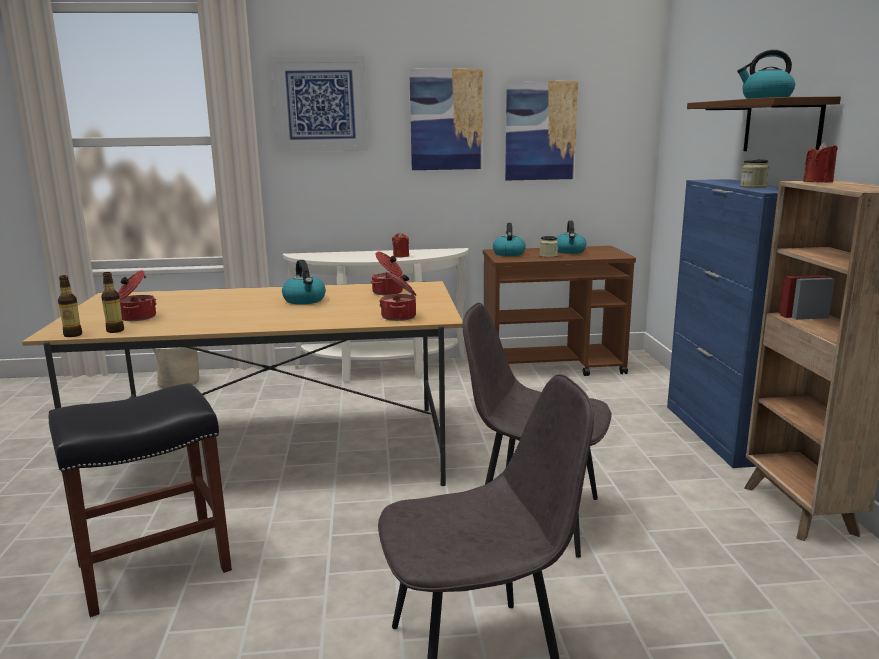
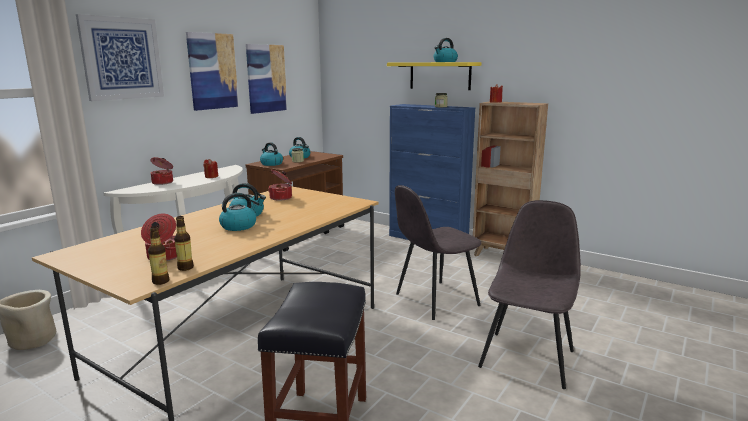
camera: 50 degrees left, 0 degrees up
cooking pot [379,272,416,321] -> cooking pot moved to [151,157,173,185]
brown shelf [687,96,841,151] -> yellow shelf [387,62,481,90]
none -> kettle [219,193,260,231]

